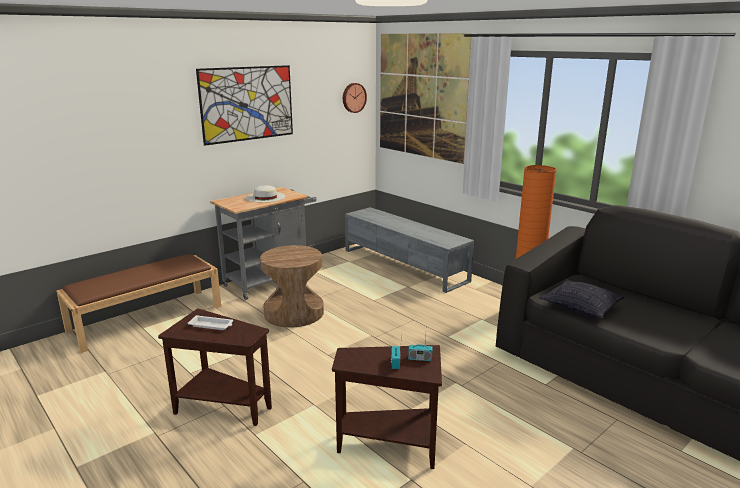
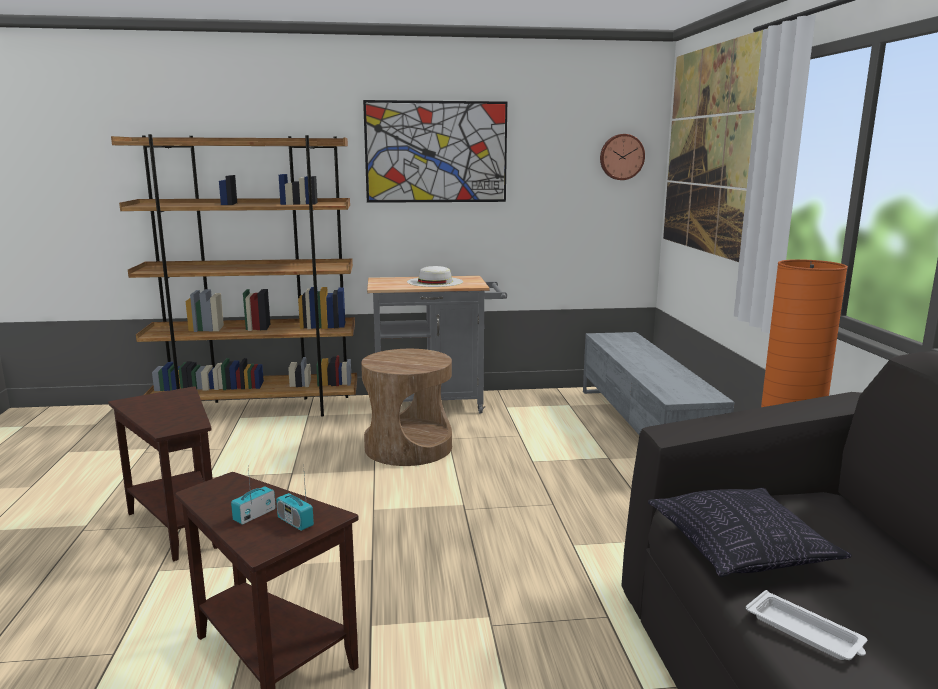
camera: 35 degrees right, 5 degrees down
brown bench [56,254,221,353] -> brown bookcase [111,134,357,417]
white tray [188,315,233,330] -> white tray moved to [746,590,867,660]

